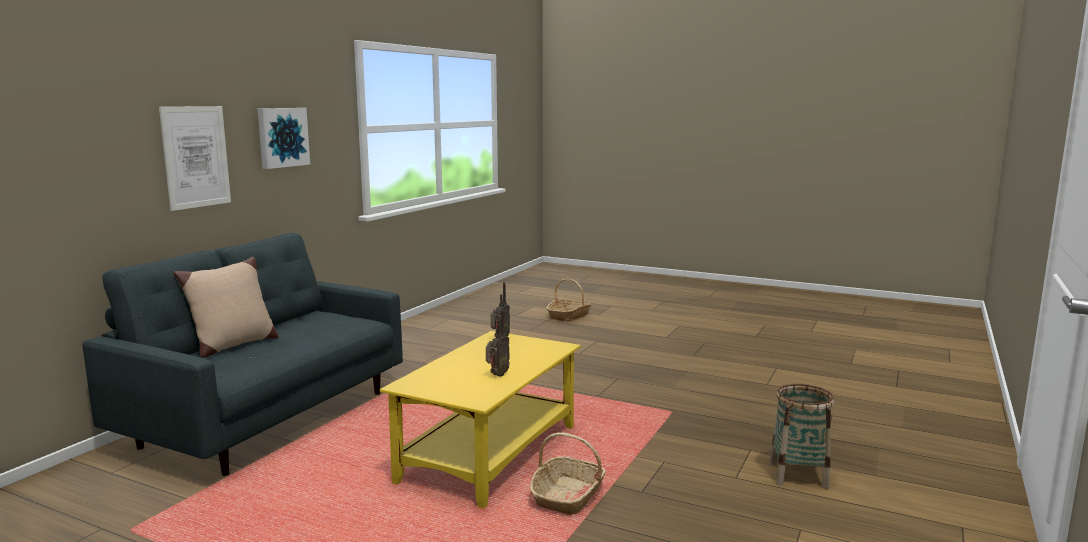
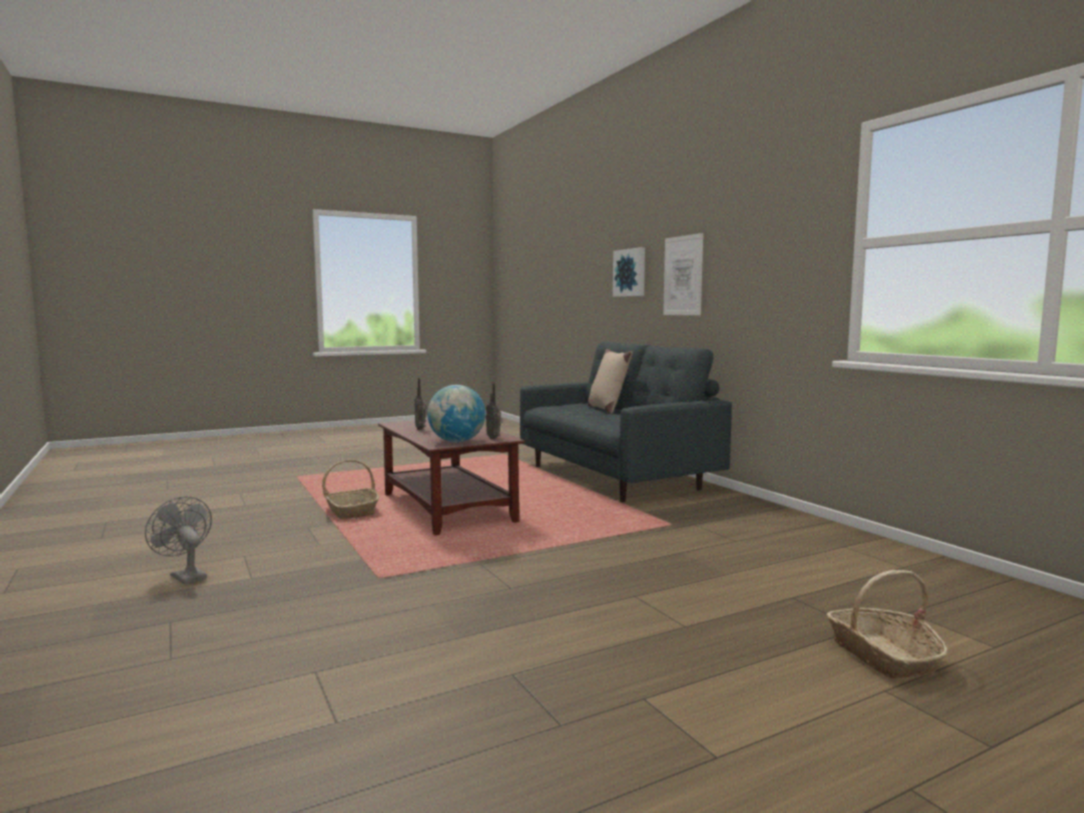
camera: 125 degrees right, 5 degrees down
picture [258,108,310,169] -> picture moved to [613,247,645,297]
yellow coffee table [380,331,581,509] -> brown coffee table [378,419,525,535]
basket [770,384,834,489] -> grey fan [145,496,212,585]
none -> globe [427,385,486,442]

